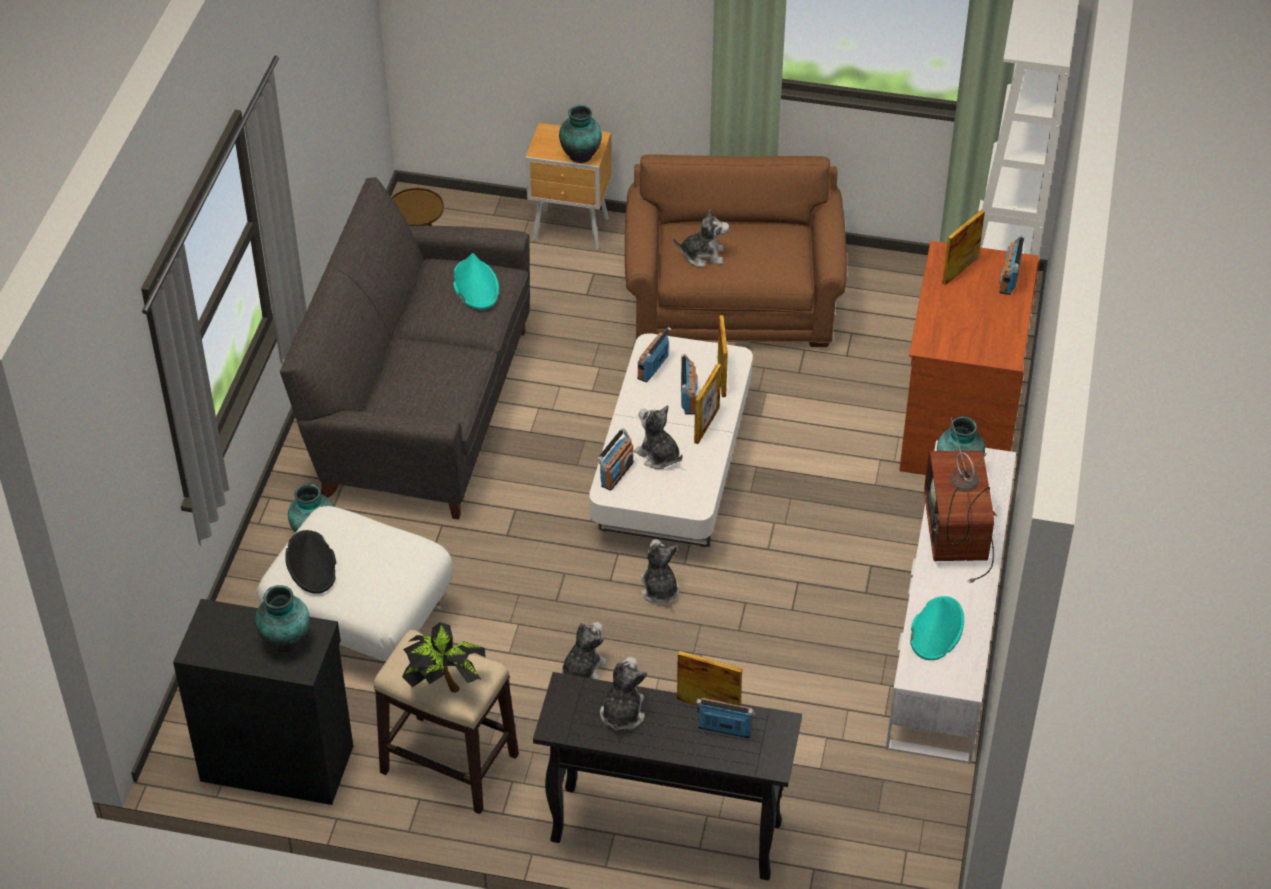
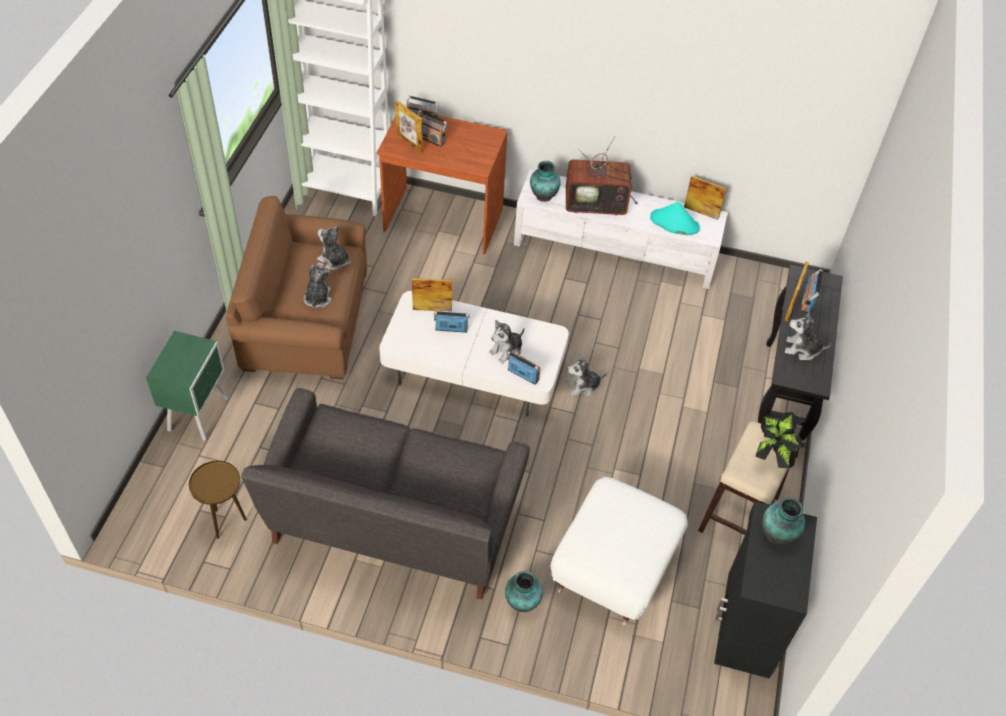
camera: 90 degrees left, 5 degrees up
black hat [285,530,336,594] -> none
turquoise hat [453,253,499,310] -> none
brown nightstand [525,123,612,250] -> green nightstand [146,331,228,441]
vase [559,105,602,163] -> none
plush toy [562,622,607,680] -> plush toy moved to [317,225,351,270]
radio [637,327,671,382] -> radio moved to [418,110,447,147]
picture frame [694,363,721,444] -> picture frame moved to [684,176,727,220]

